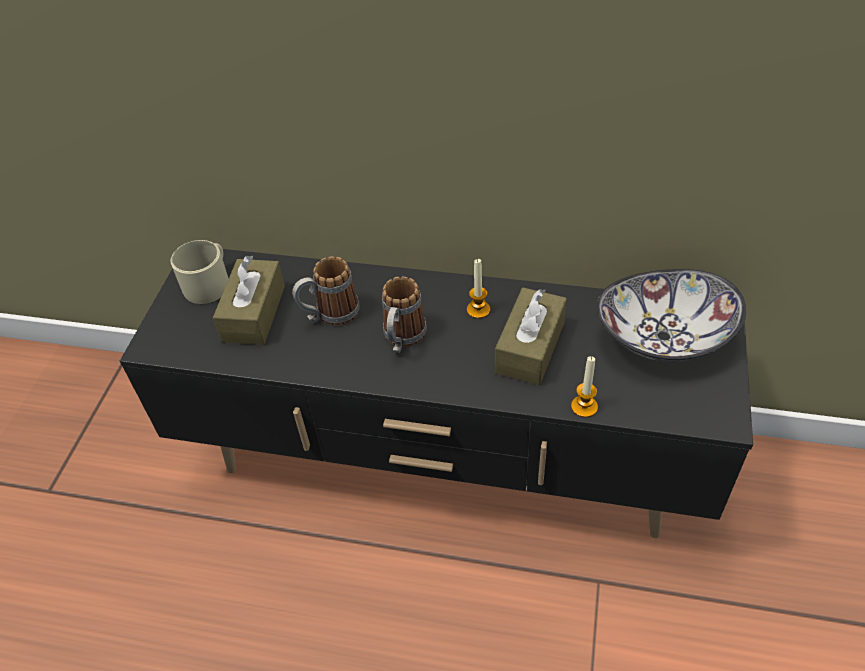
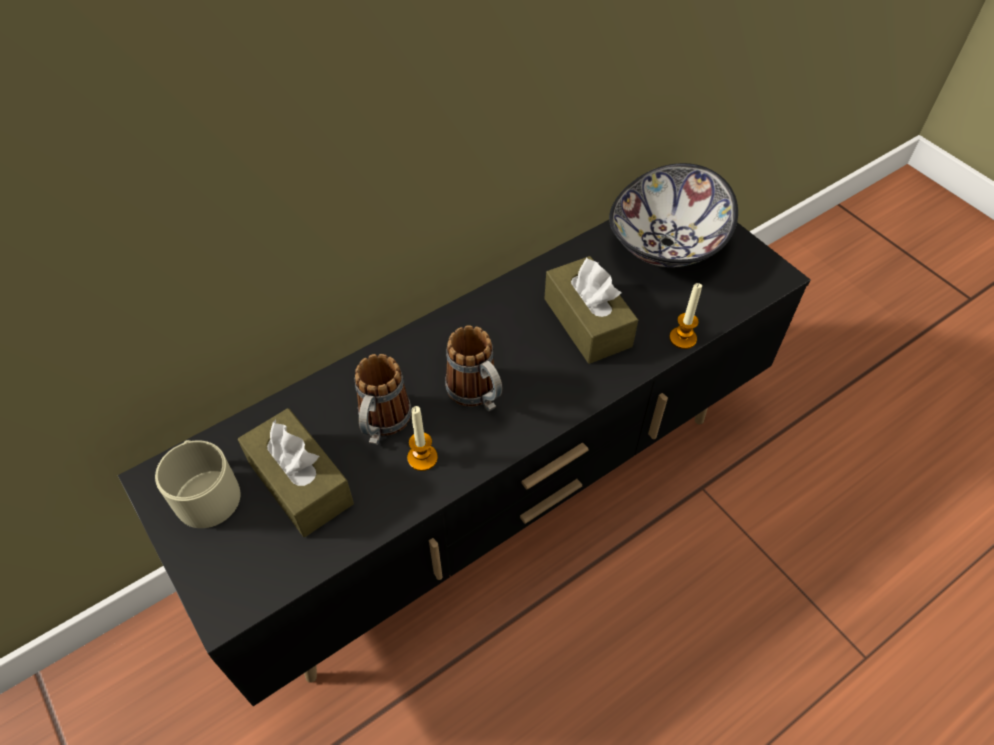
camera: 50 degrees left, 5 degrees up
candle [467,259,490,319] -> candle moved to [407,406,438,471]

